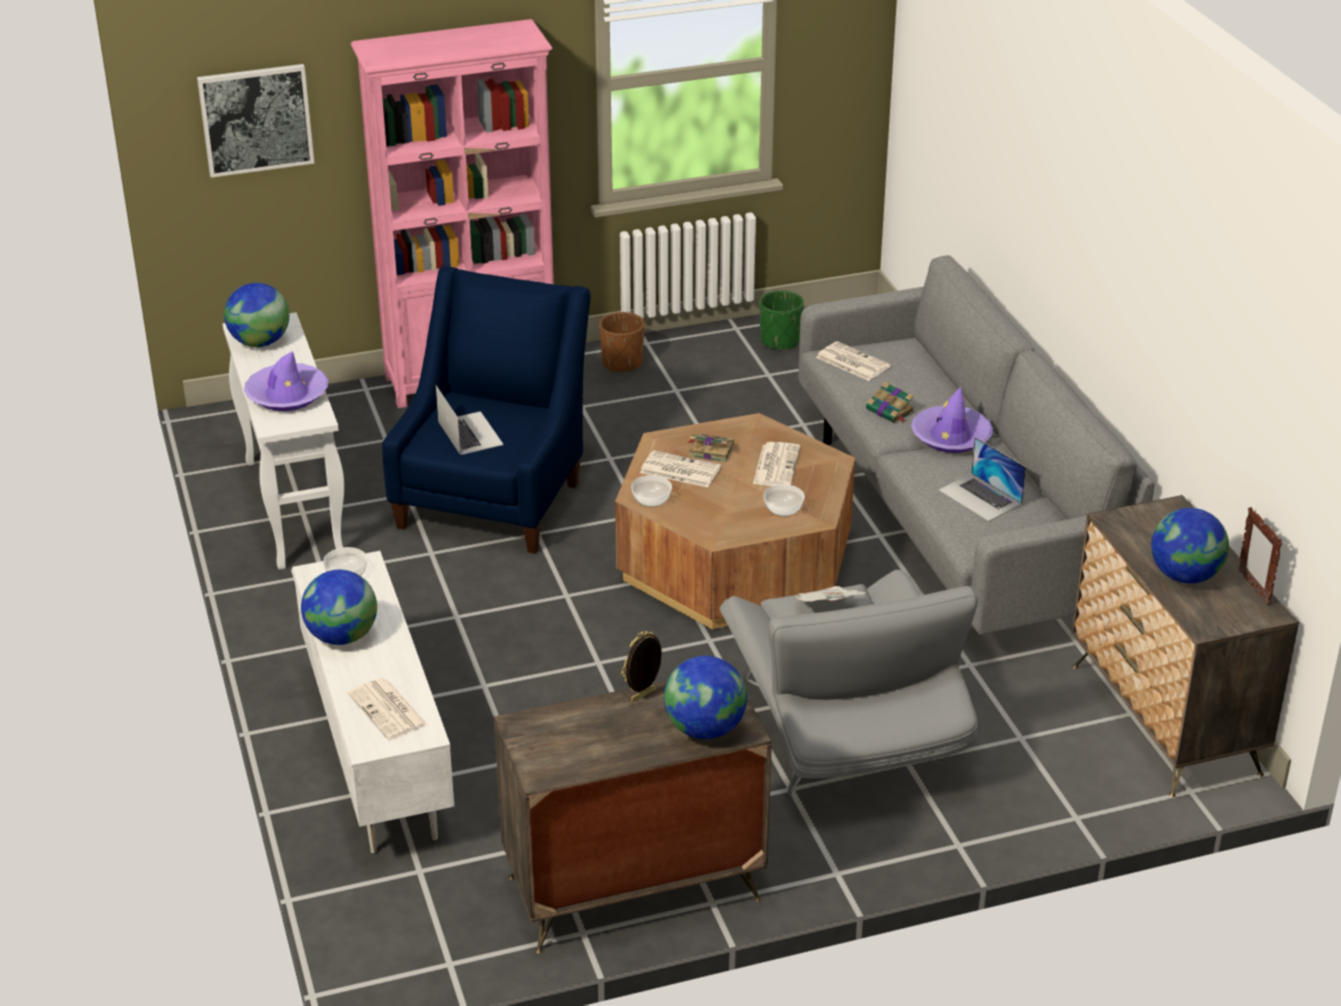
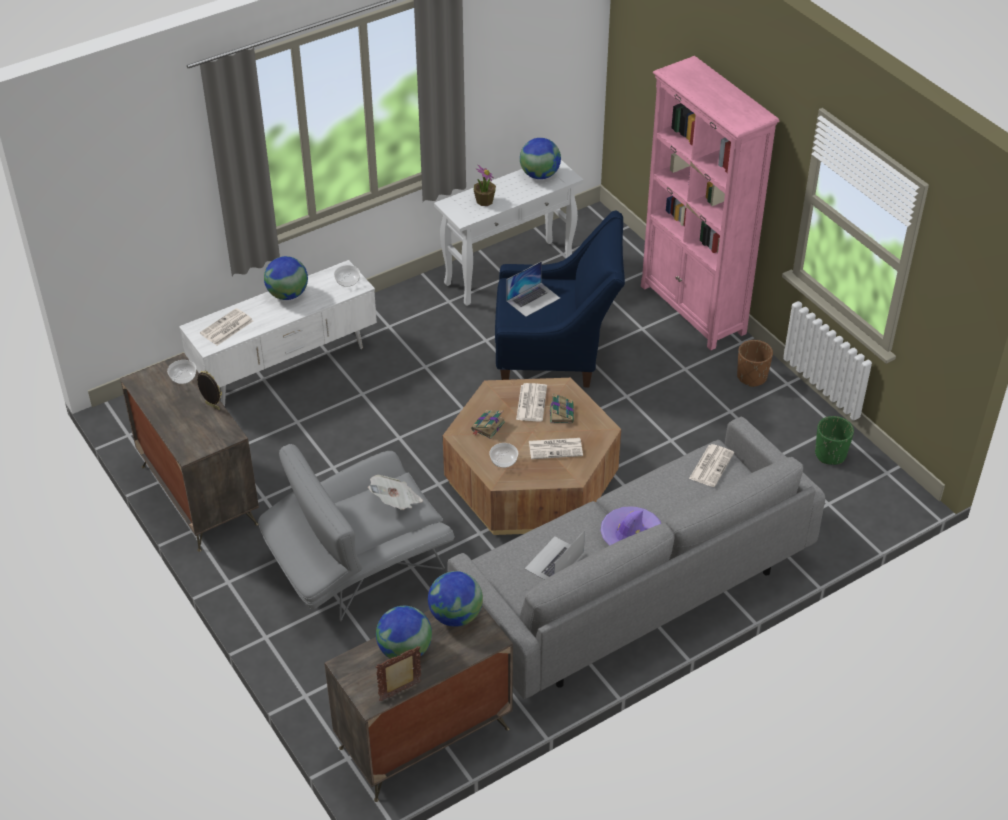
camera: 75 degrees right, 10 degrees up
picture [197,64,314,178] -> none
purple hat [244,351,328,411] -> potted plant [474,165,496,206]
bowl [631,475,672,507] -> bowl moved to [167,360,196,384]
globe [664,656,747,739] -> globe moved to [428,571,483,627]
book [866,382,914,423] -> book moved to [471,410,505,439]

